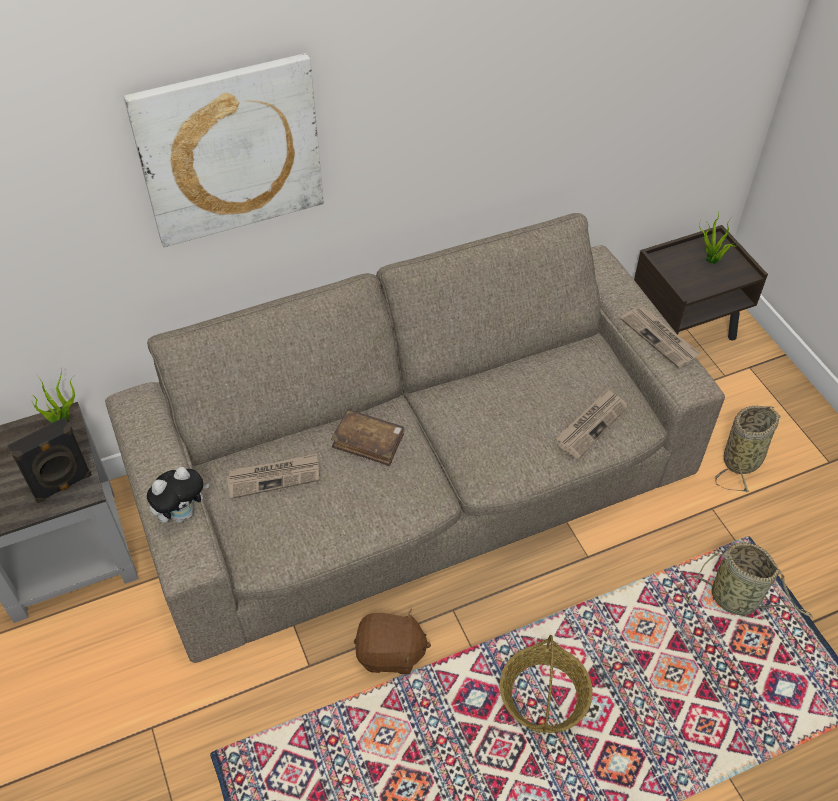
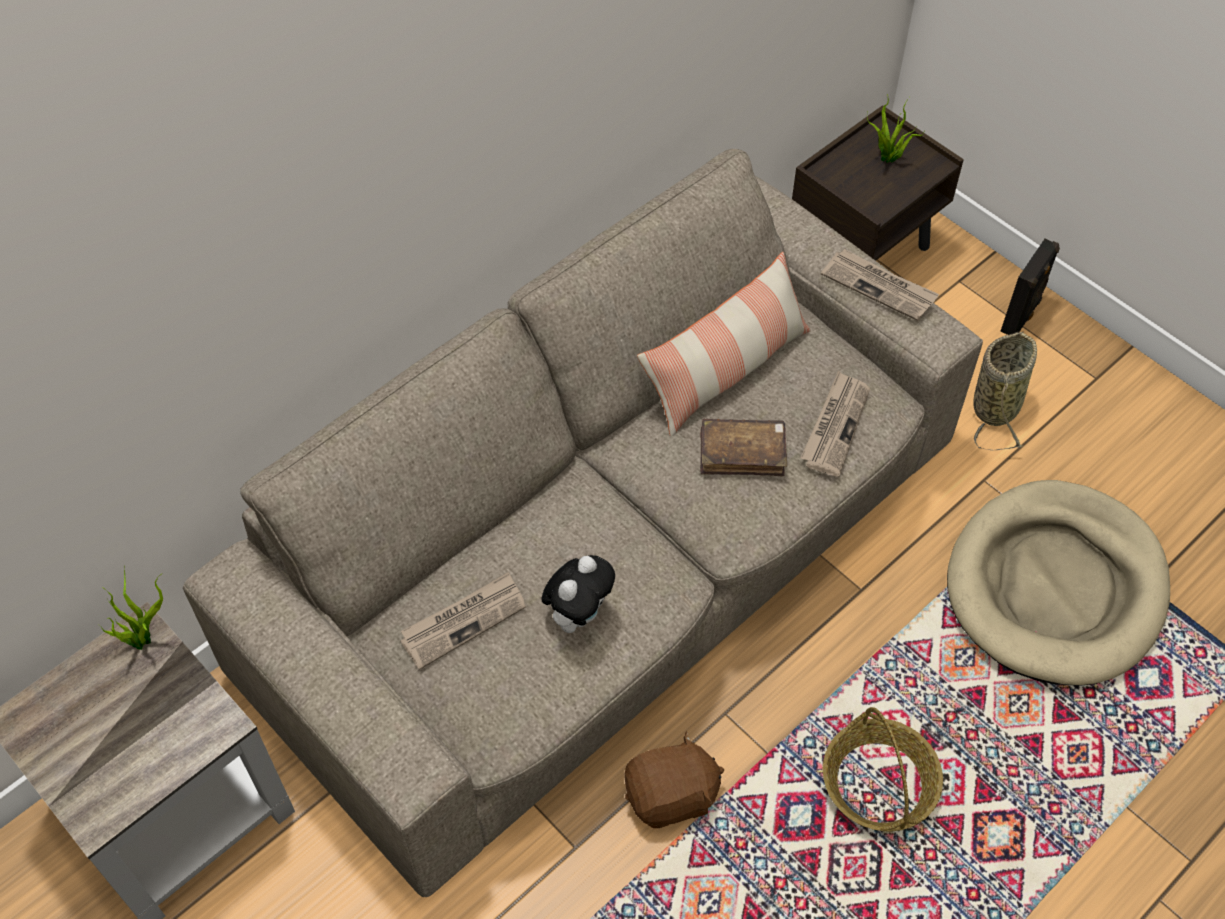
camera: 20 degrees left, 5 degrees up
black speaker [7,417,92,503] -> black speaker moved to [1000,239,1060,335]
picture [124,53,324,247] -> none
plush toy [147,467,209,523] -> plush toy moved to [541,555,615,633]
brown book [331,409,404,466] -> brown book moved to [700,418,787,476]
basket [684,542,813,618] -> beige dog bed [947,480,1170,686]
none -> pillow [637,252,811,436]

